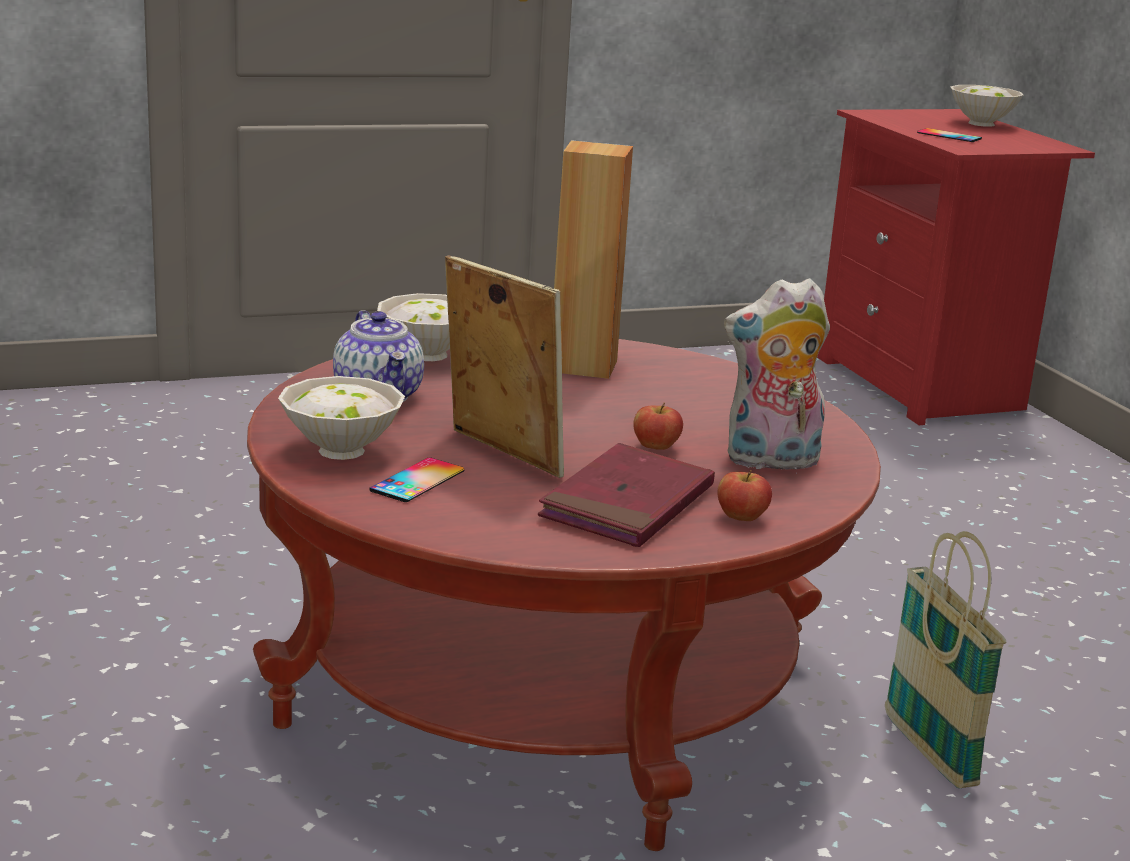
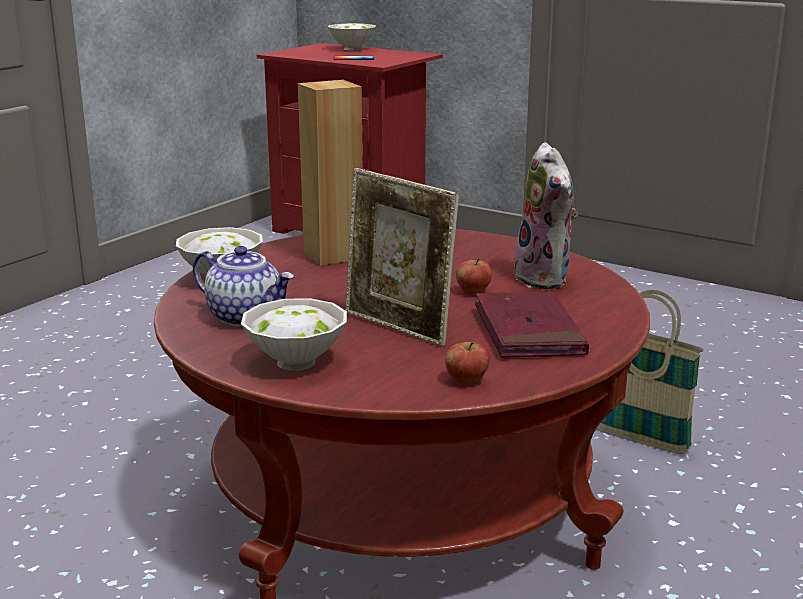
camera: 35 degrees left, 0 degrees up
phone [370,457,465,502] -> none
picture frame [445,255,564,478] -> picture frame turned 150 degrees counterclockwise [346,168,459,347]
apple [717,470,772,521] -> apple moved to [445,340,490,383]
plush toy [724,278,830,470] -> plush toy turned 60 degrees counterclockwise [514,142,578,289]

